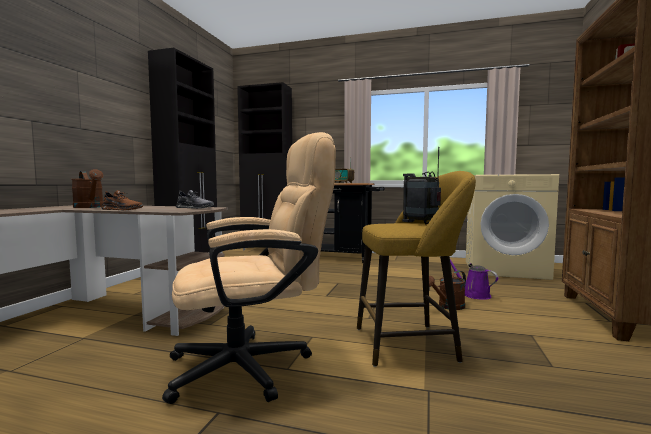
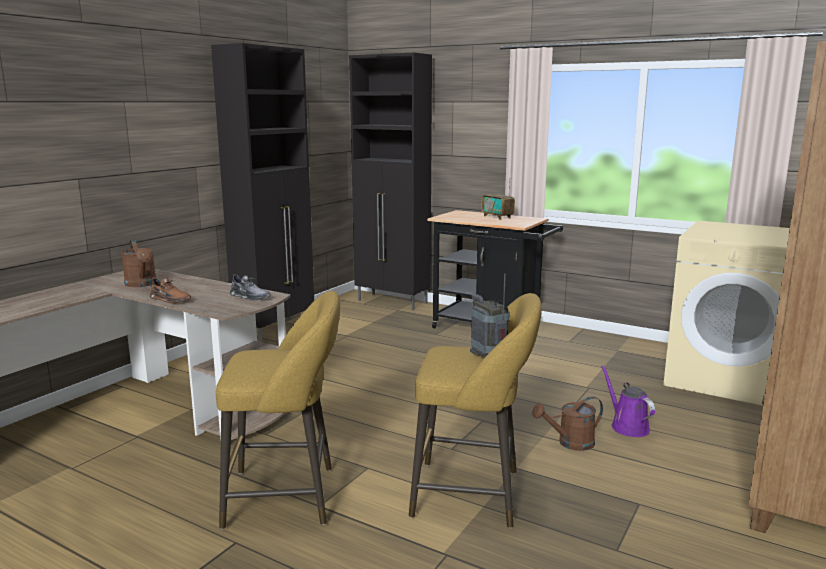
camera: 15 degrees right, 10 degrees up
beige office chair [162,132,336,404] -> yellow stool [216,291,340,530]

